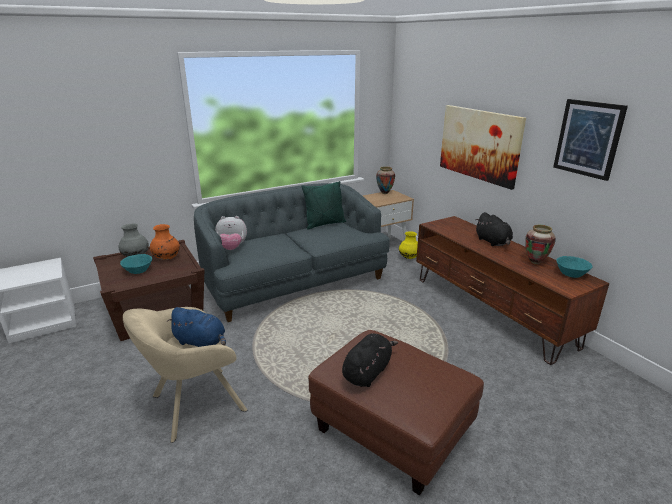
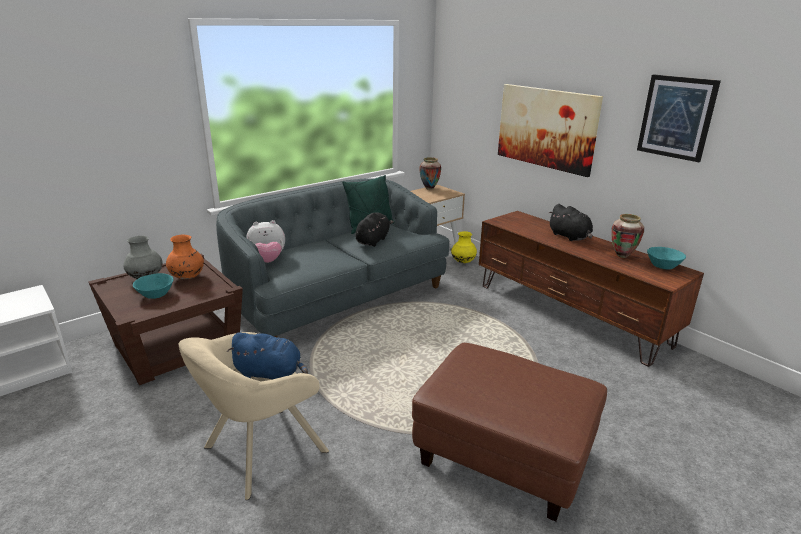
camera: 10 degrees left, 0 degrees up
black plush toy [342,333,398,387] -> black plush toy moved to [355,212,394,247]

